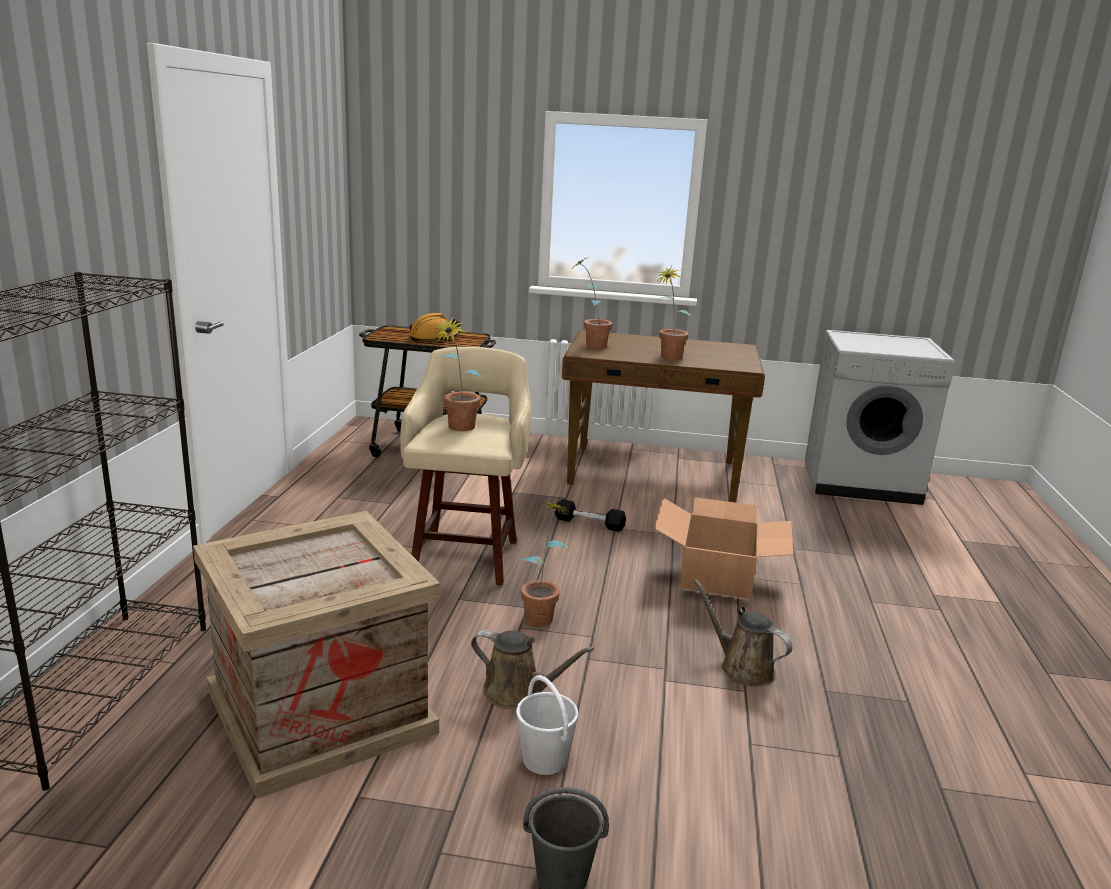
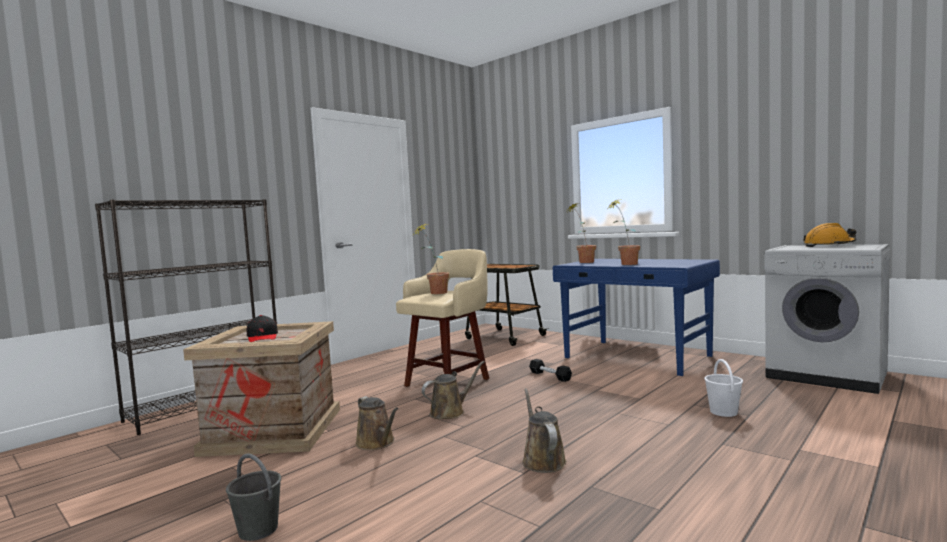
camera: 35 degrees right, 15 degrees down
orange hard hat [409,313,461,341] -> orange hard hat moved to [803,223,856,247]
white bucket [516,675,578,775] -> white bucket moved to [704,359,743,417]
potted plant [520,502,571,627] -> brown watering can [422,361,485,419]
brown desk [562,330,765,502] -> blue desk [553,259,720,376]
cardboard box [654,497,794,599] -> none
none -> black cap [247,315,278,342]

